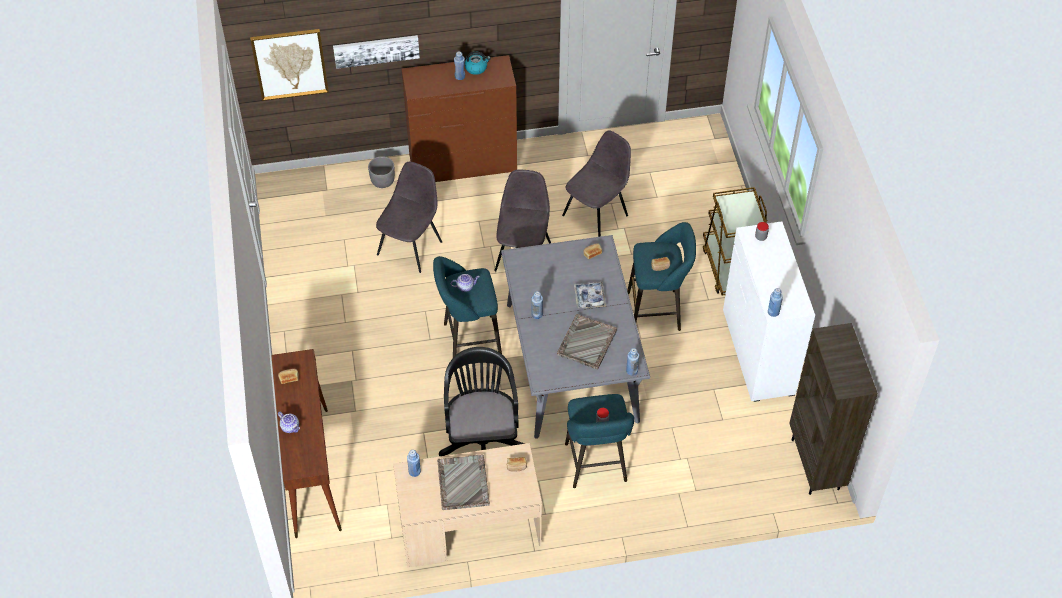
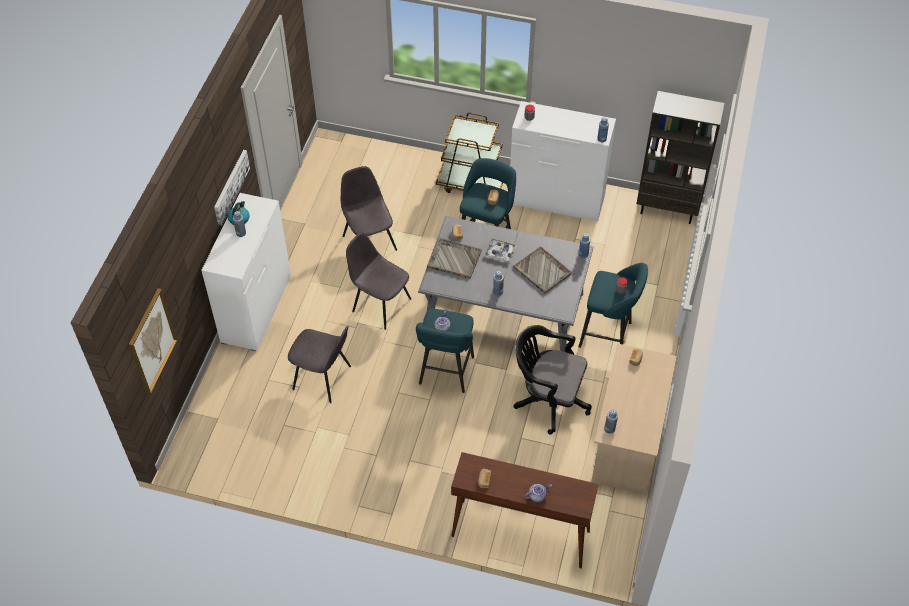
camera: 65 degrees left, 0 degrees up
picture [333,35,420,69] -> picture moved to [214,150,250,225]
grey planter [368,156,395,188] -> none
grey chair [376,162,442,273] -> grey chair turned 150 degrees clockwise [288,326,351,403]
brown dresser [402,55,517,182] -> white dresser [201,193,291,351]
grey tray [437,454,490,510] -> grey tray moved to [427,238,482,279]

